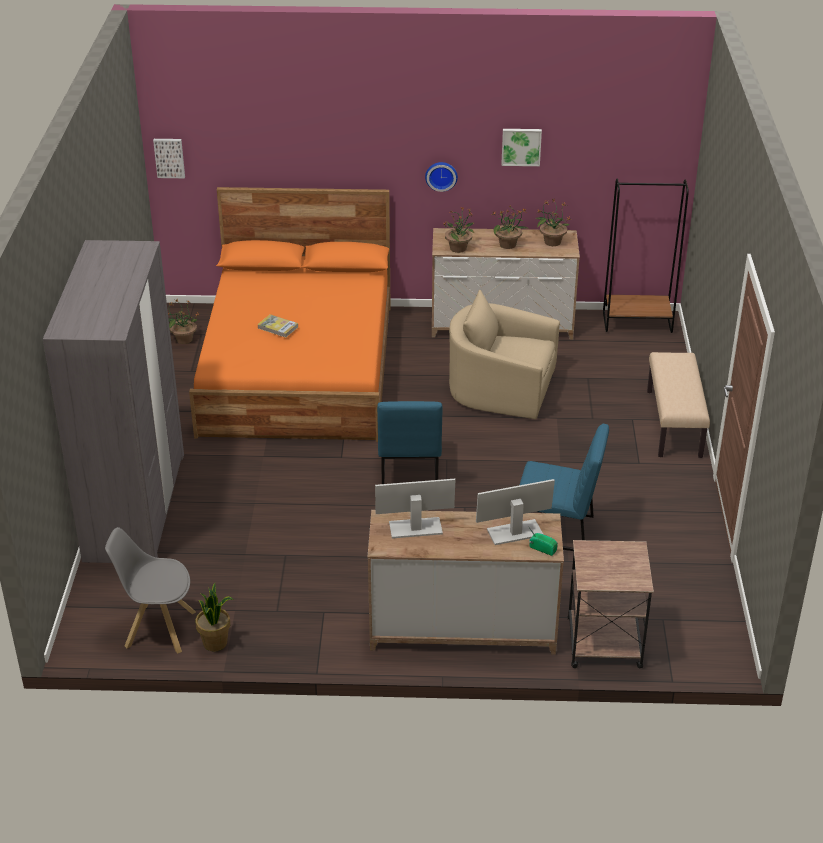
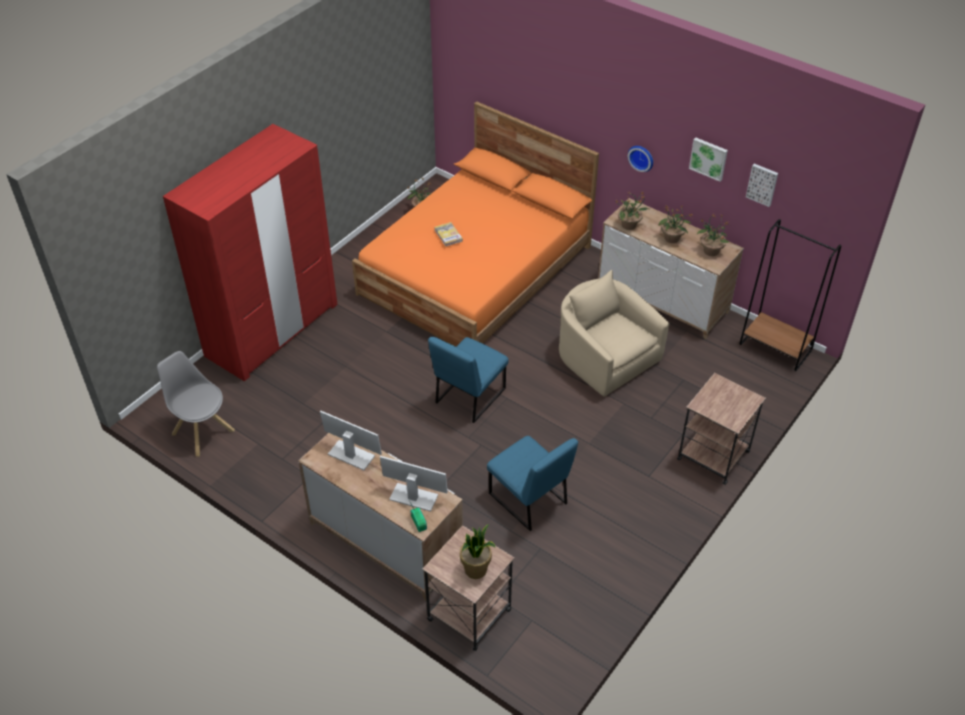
camera: 35 degrees right, 10 degrees up
grey wardrobe [43,240,184,563] -> red wardrobe [163,124,338,381]
picture [153,139,185,178] -> picture moved to [746,164,778,207]
potted plant [196,583,233,651] -> potted plant moved to [460,524,496,579]
beige bench [647,352,710,458] -> brown cart [677,373,766,485]

